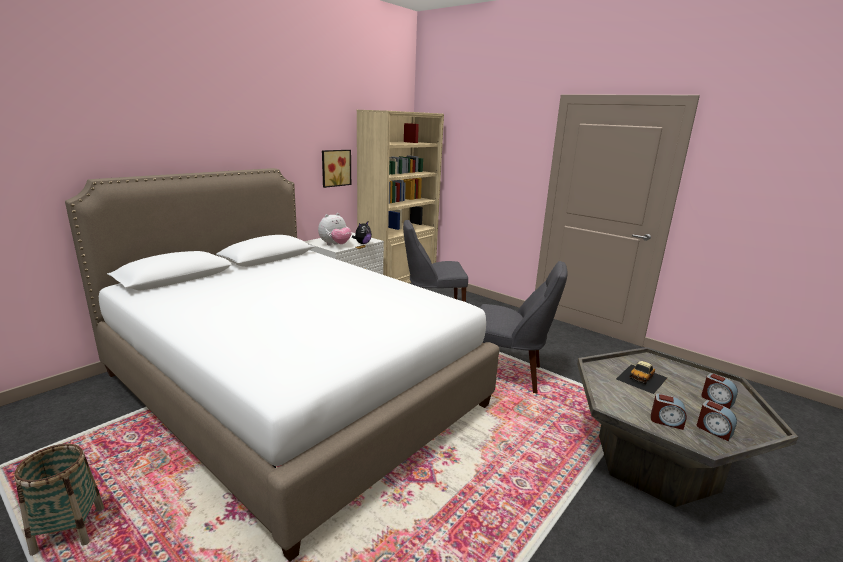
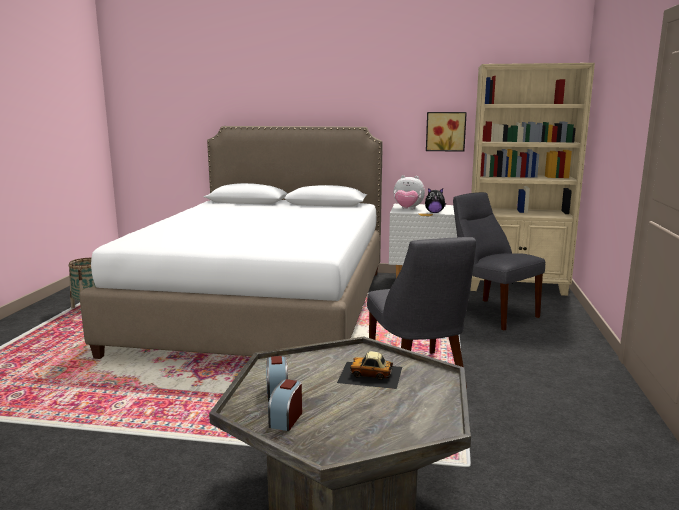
camera: 60 degrees right, 5 degrees down
alarm clock [701,373,738,409] -> none

